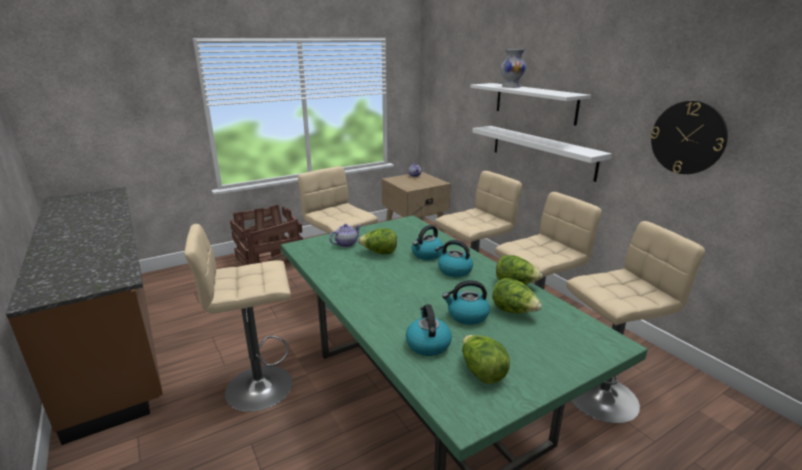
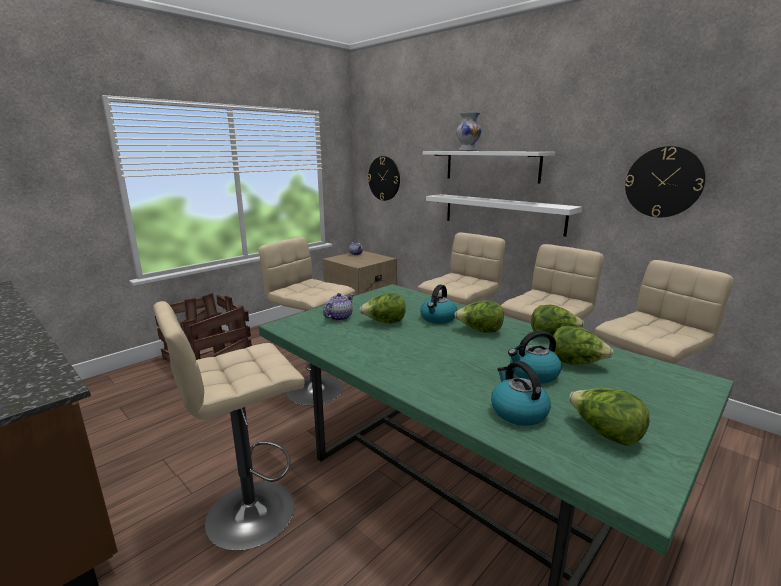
camera: 15 degrees left, 5 degrees down
kettle [435,240,473,277] -> lettuce [454,300,504,333]
none -> wall clock [367,156,400,201]

